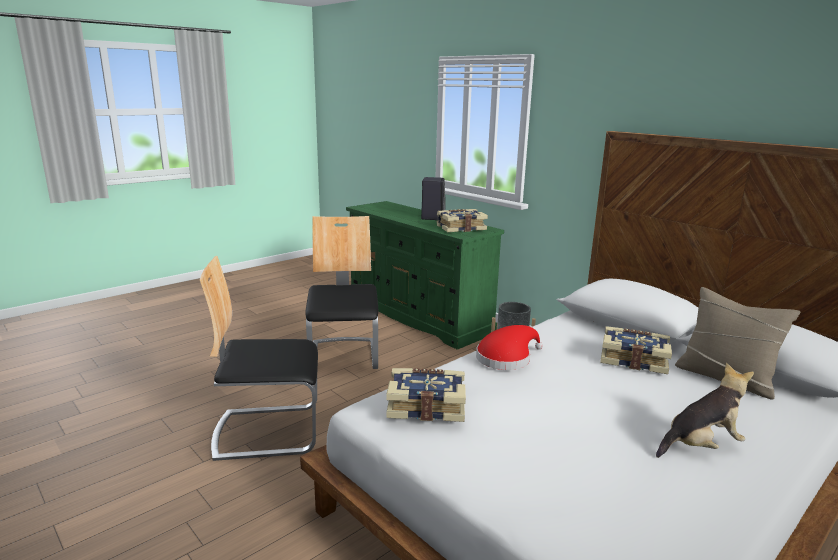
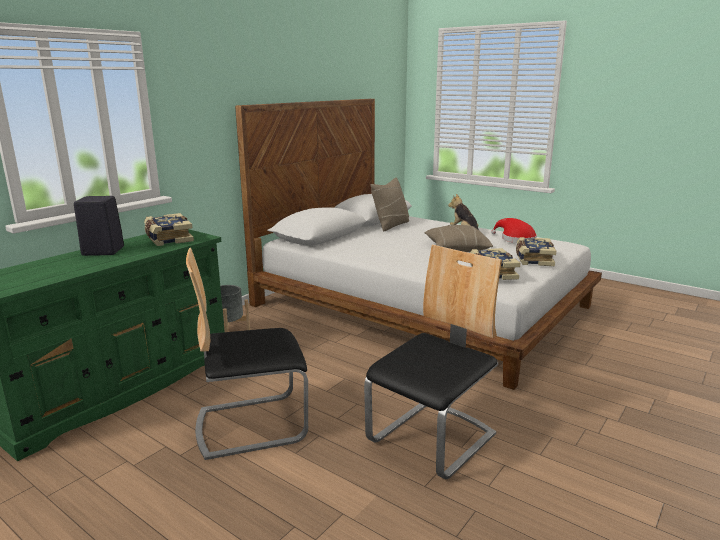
camera: 100 degrees left, 0 degrees up
chair [200,256,318,461] -> chair turned 120 degrees counterclockwise [364,244,502,479]
red hat [476,325,543,370] -> red hat moved to [491,218,537,243]
book [600,326,672,374] -> book moved to [516,237,556,266]
none -> beige pillow [424,225,493,252]

